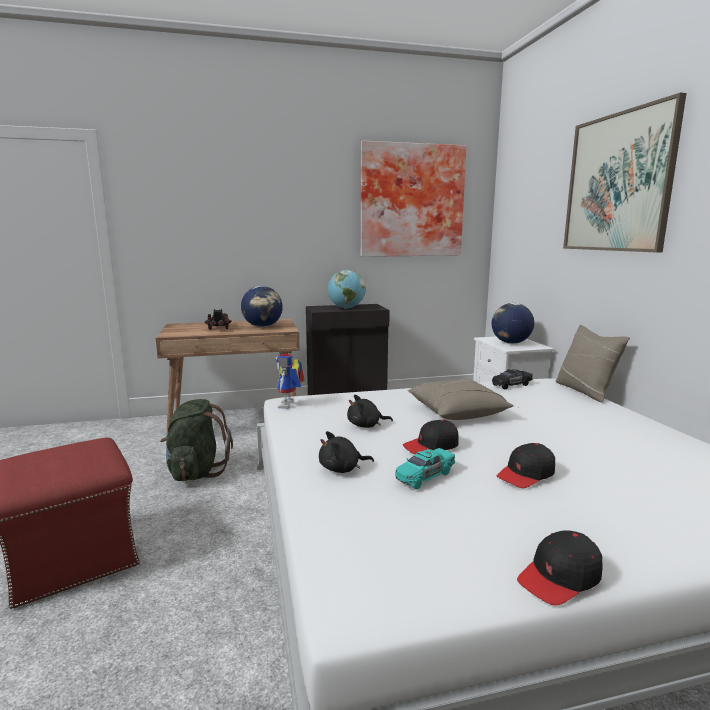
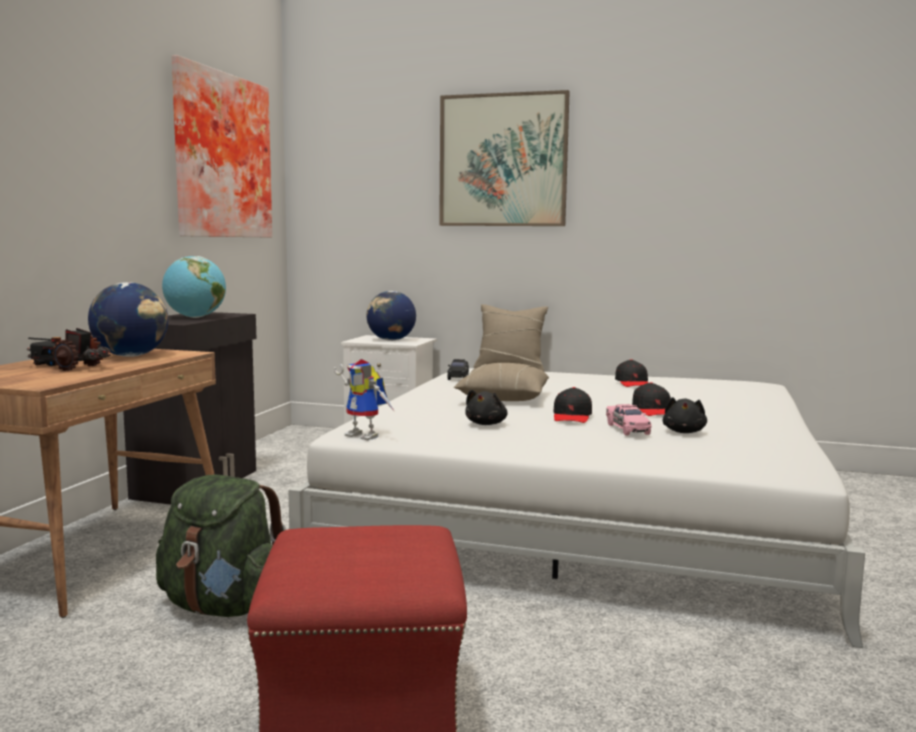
camera: 60 degrees left, 5 degrees down
black plush toy [319,431,374,473] -> black plush toy moved to [663,397,707,433]
turquoise toy car [395,448,455,490] -> pink toy car [606,404,652,436]
black cap [517,530,603,606] -> black cap moved to [615,359,649,387]

